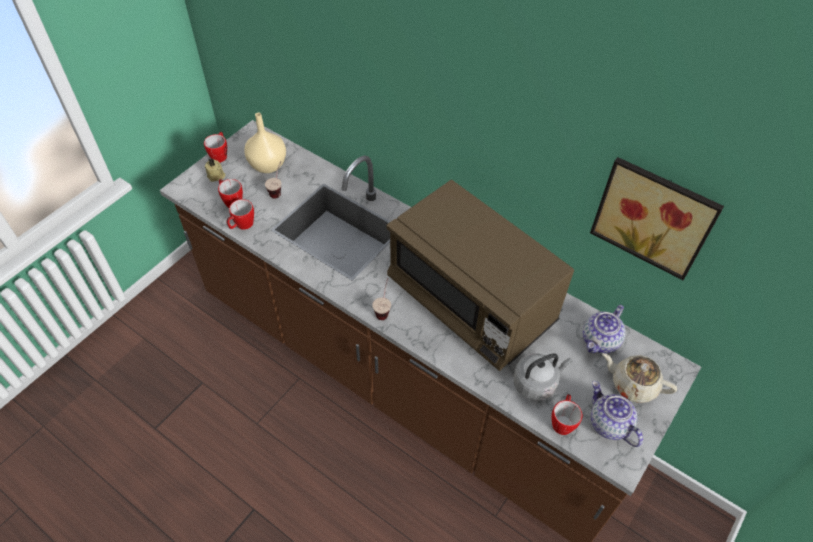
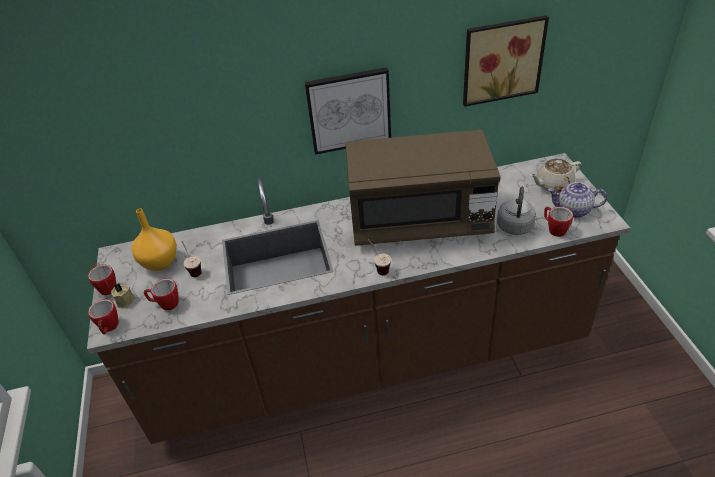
camera: 45 degrees left, 10 degrees down
mug [226,199,254,230] -> mug moved to [88,299,119,335]
beige vase [244,113,286,173] -> orange vase [131,209,177,271]
teapot [583,305,626,353] -> none
none -> picture [305,67,391,155]

